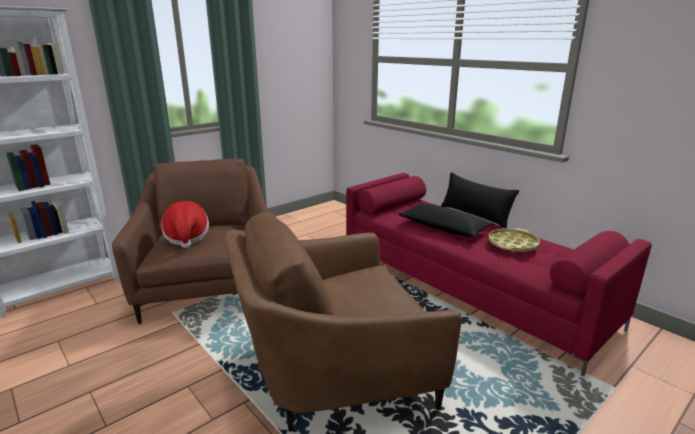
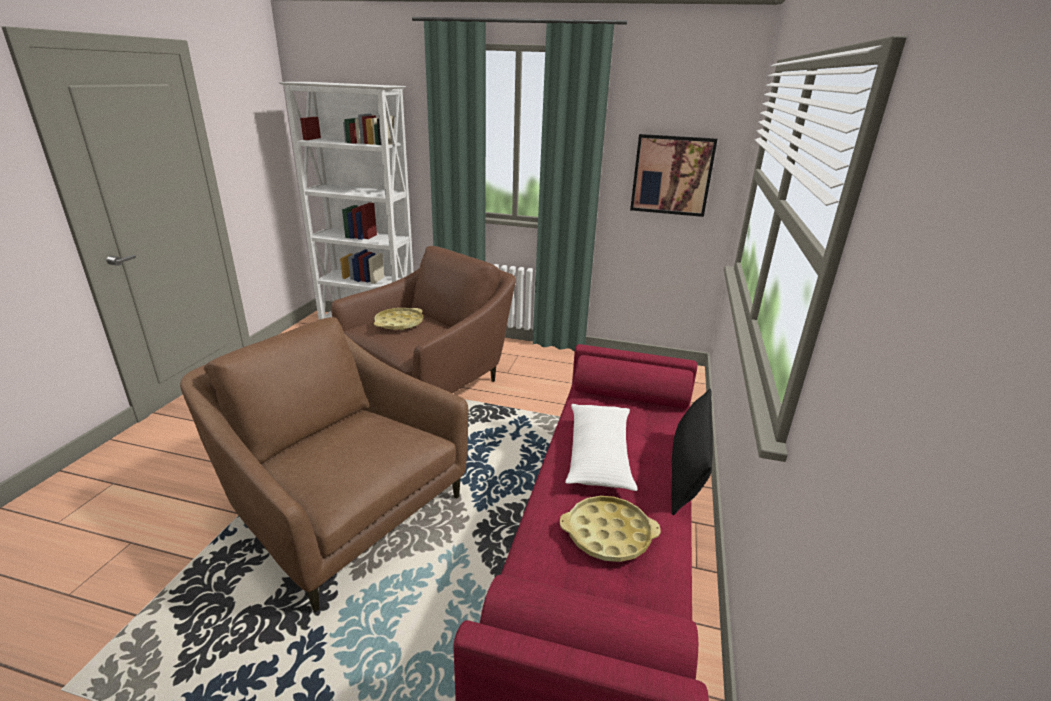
camera: 55 degrees right, 5 degrees up
hat [161,201,209,248] -> yellow tray [374,308,423,330]
black pillow [398,203,494,237] -> white pillow [565,404,637,491]
none -> picture [630,134,717,217]

